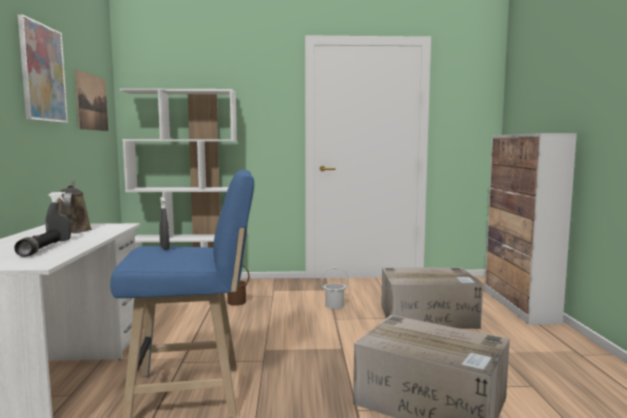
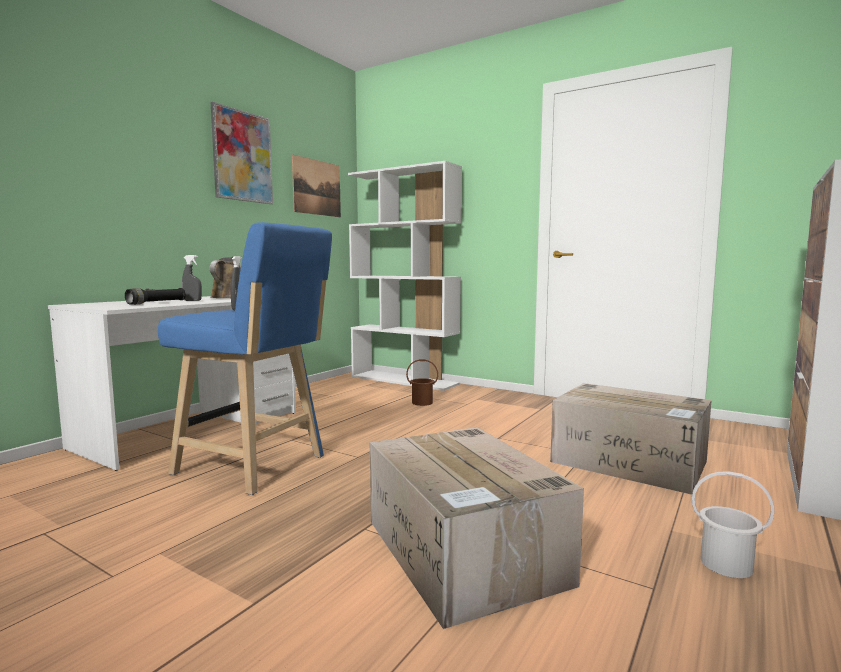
camera: 35 degrees right, 0 degrees up
white bucket [321,267,349,309] -> white bucket moved to [692,471,774,578]

